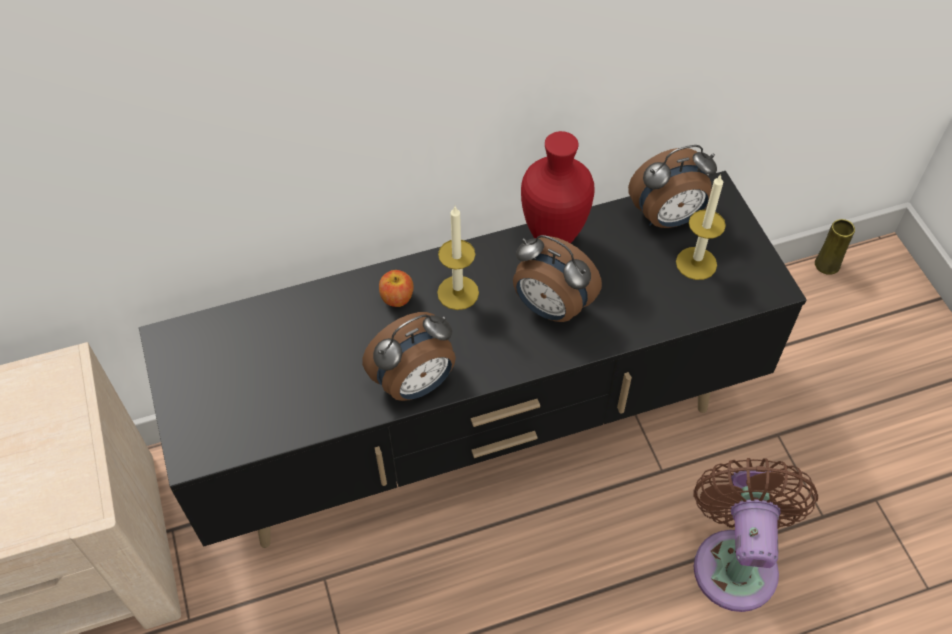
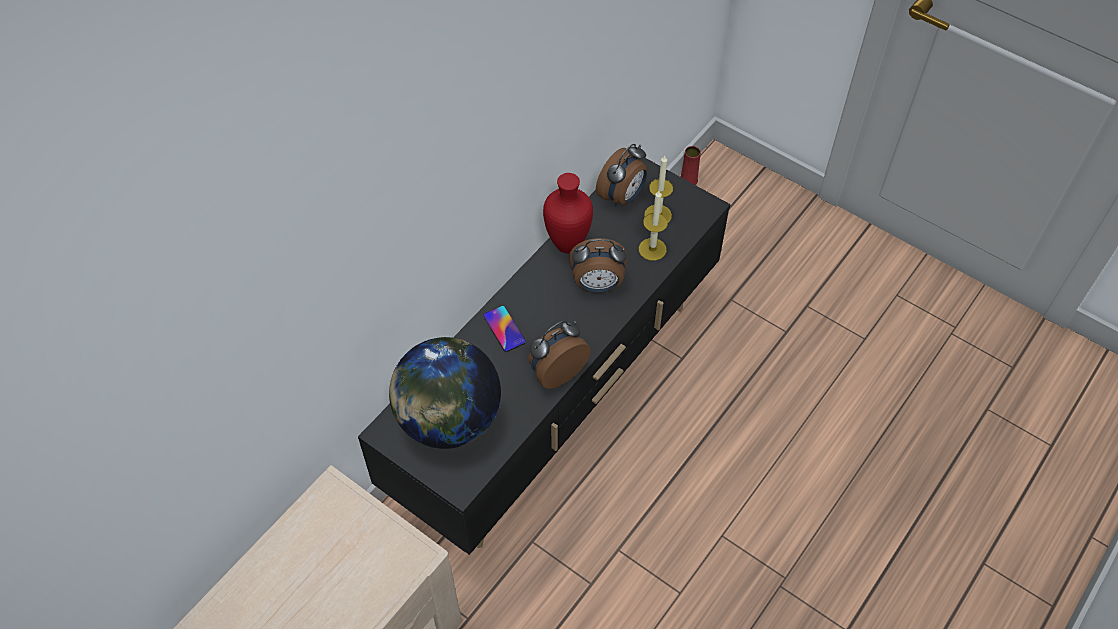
camera: 35 degrees left, 0 degrees up
alarm clock [362,312,456,401] -> alarm clock turned 150 degrees counterclockwise [528,321,591,389]
apple [379,270,414,307] -> phone [483,306,526,352]
candle [437,206,479,310] -> candle moved to [639,191,668,261]
brown fan [693,458,818,612] -> none
yellow vase [815,219,855,275] -> red vase [681,146,701,185]
none -> globe [389,337,501,449]

